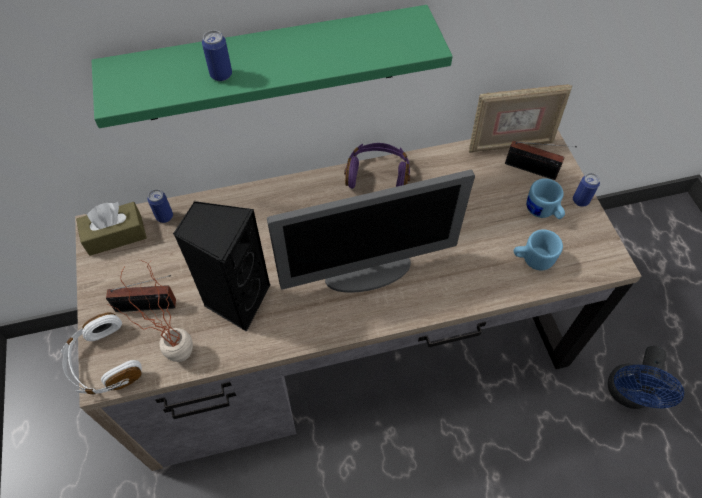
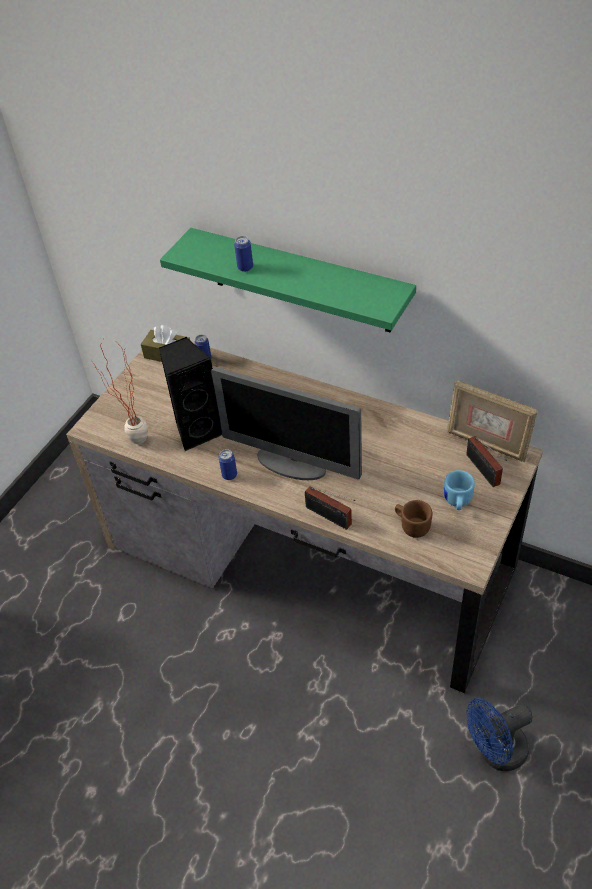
camera: 45 degrees right, 10 degrees down
white headphones [61,313,142,394] -> none
radio [106,275,176,312] -> radio moved to [305,486,355,530]
purple headphones [344,143,410,189] -> none
blue mug [514,229,563,270] -> brown mug [395,500,433,538]
can [573,173,600,207] -> can moved to [219,449,237,480]

